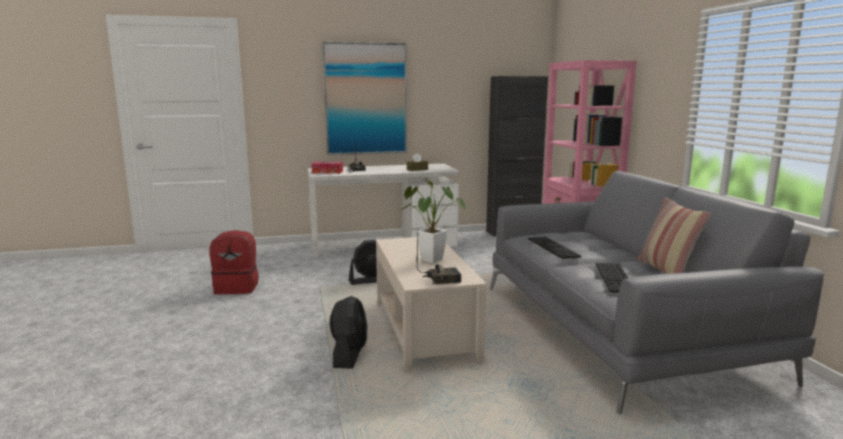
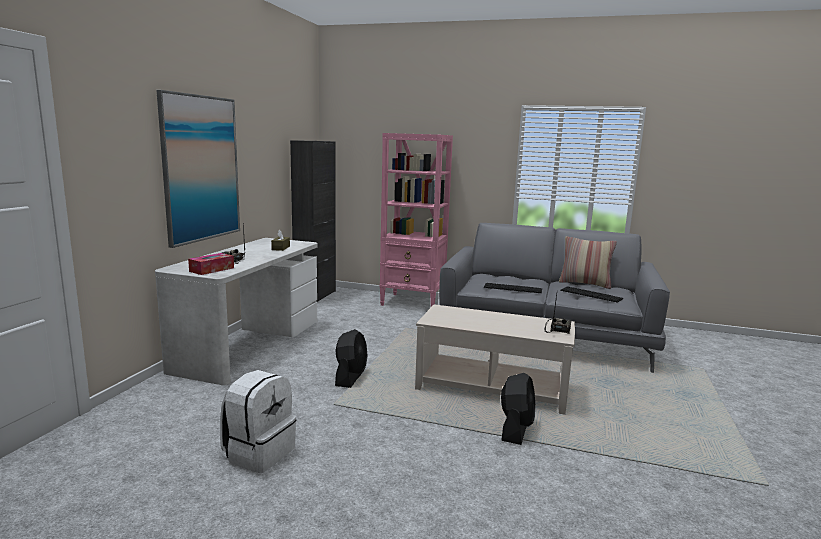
camera: 60 degrees left, 0 degrees up
red backpack [210,230,258,294] -> white backpack [220,370,296,473]
black fan [330,296,367,369] -> black fan turned 75 degrees clockwise [501,373,535,445]
potted plant [402,178,466,263] -> none

